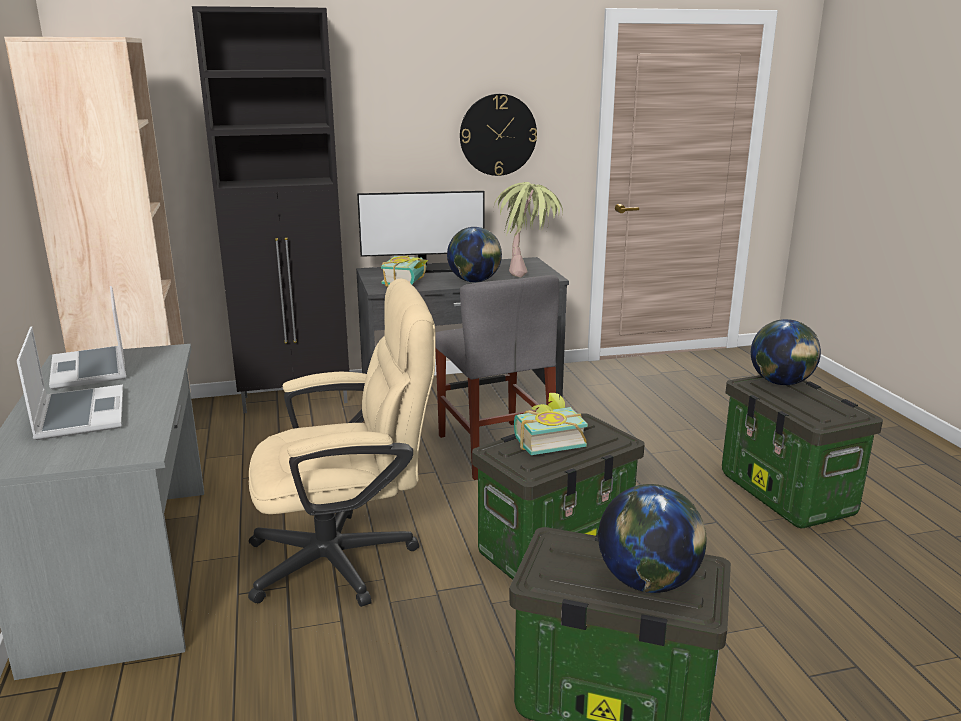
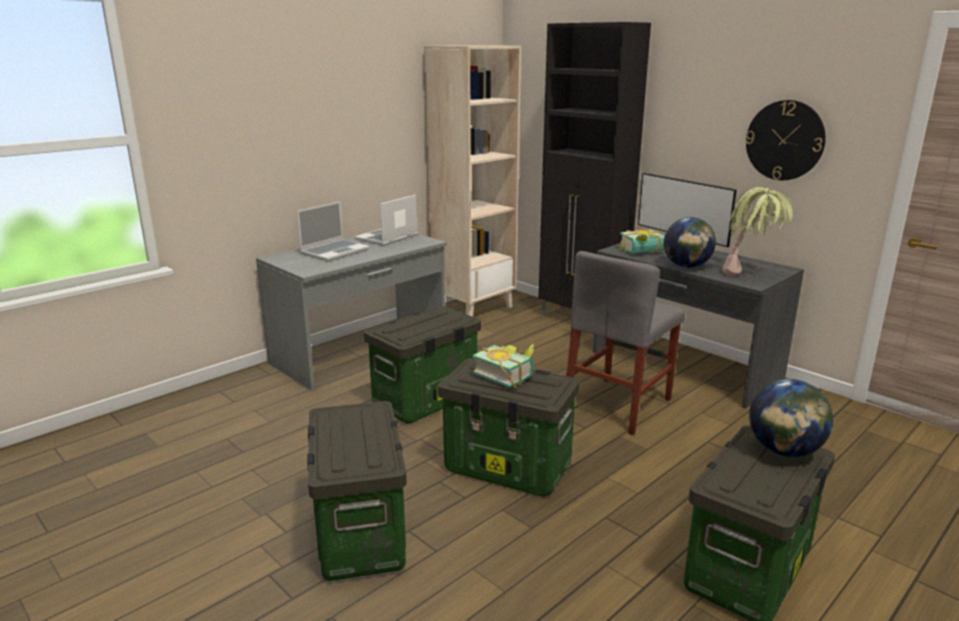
camera: 60 degrees right, 0 degrees up
beige office chair [248,278,436,607] -> storage box [364,306,481,424]
globe [598,484,707,593] -> none

